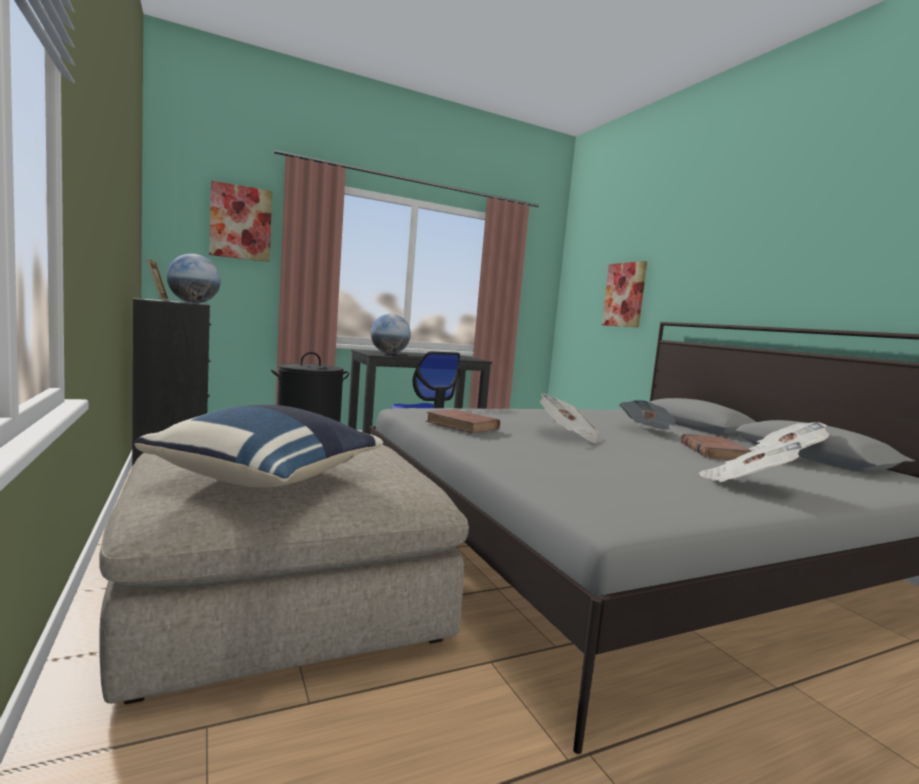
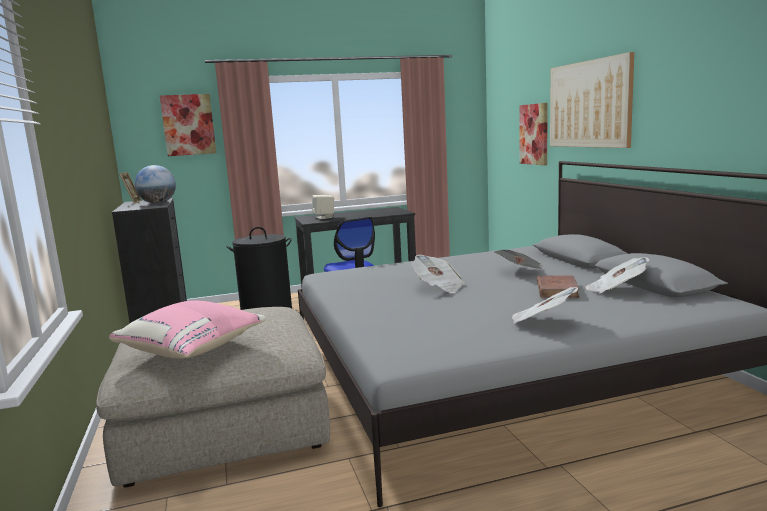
camera: 10 degrees right, 5 degrees up
blue pillow [135,405,383,488] -> pink pillow [109,301,266,359]
globe [371,314,411,354] -> beige speaker [312,195,334,219]
brown book [426,409,500,433] -> none
none -> picture [550,52,634,148]

